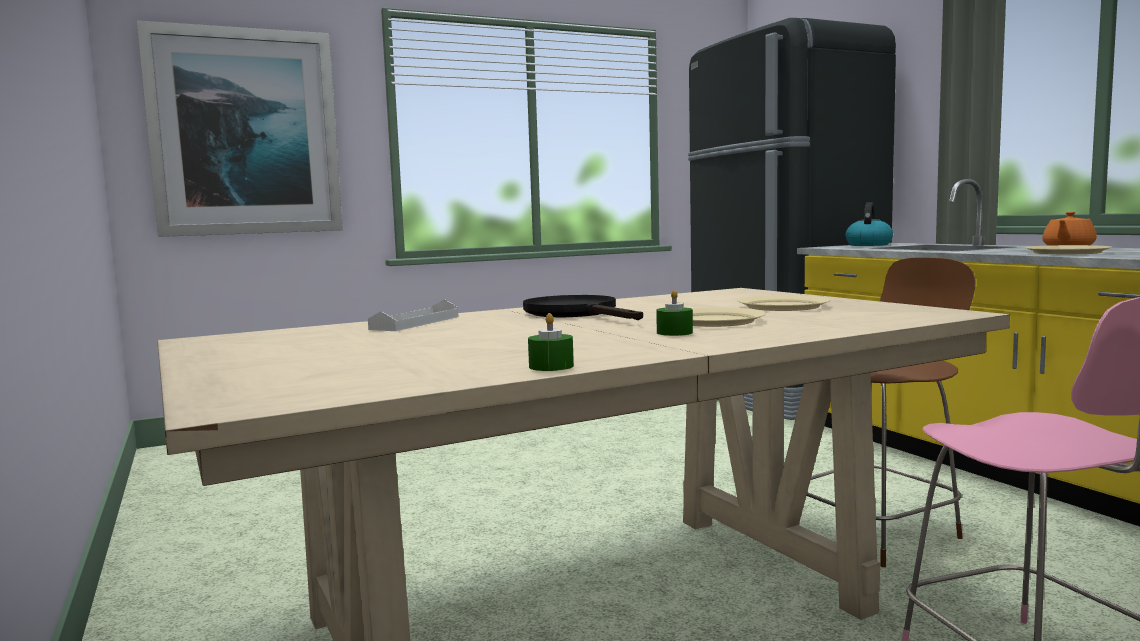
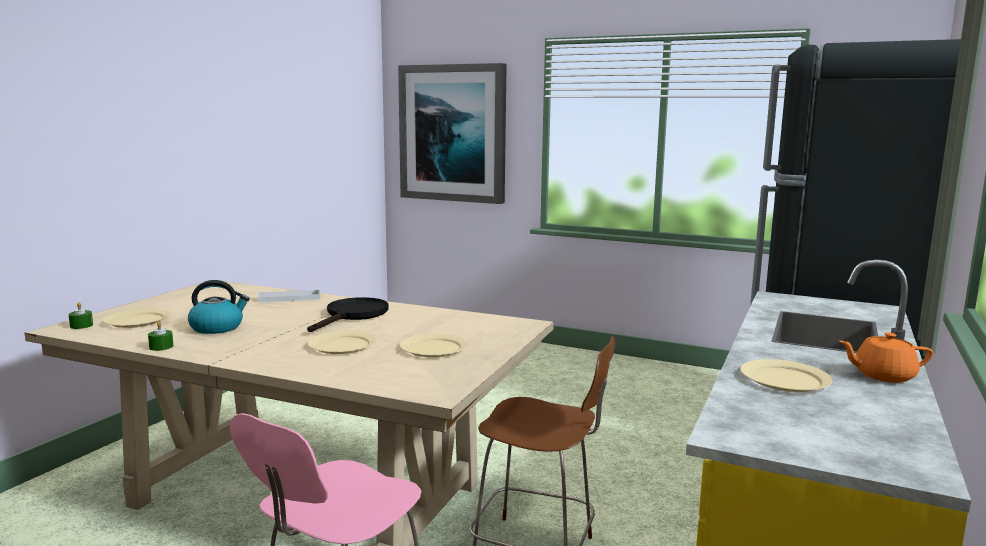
camera: 50 degrees right, 5 degrees up
green candle [656,290,693,336] -> green candle moved to [68,302,93,329]
kettle [845,202,893,246] -> kettle moved to [188,280,250,334]
none -> beige plate [102,308,170,328]

